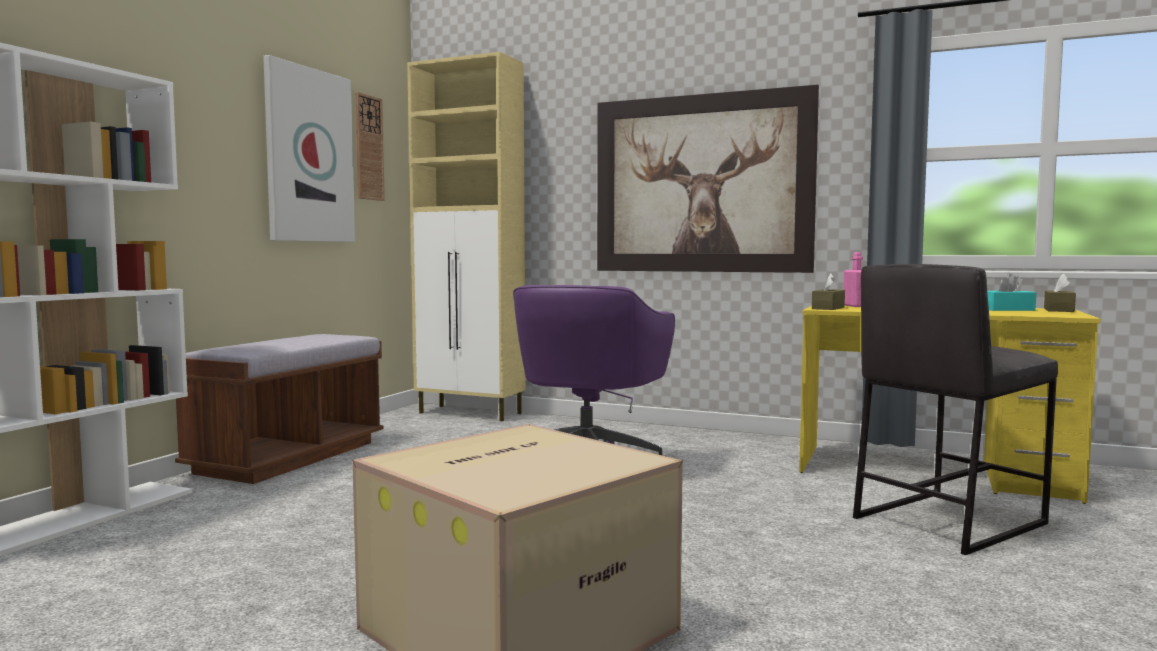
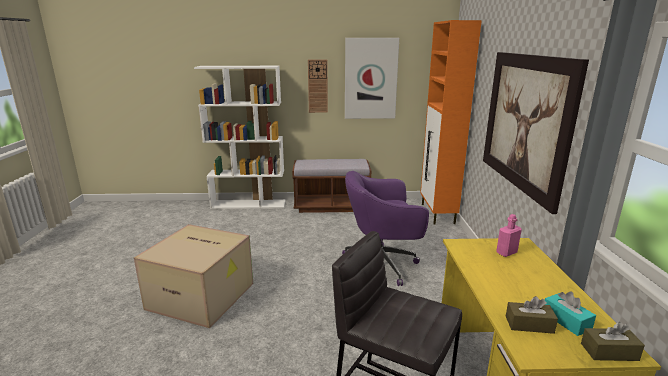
camera: 65 degrees right, 15 degrees up
wall clock [355,92,385,201] -> wall clock moved to [308,59,328,113]
beige cabinet [407,52,526,421] -> orange cabinet [420,20,482,225]
brown tissue box [812,273,845,310] -> brown tissue box moved to [506,296,558,334]

